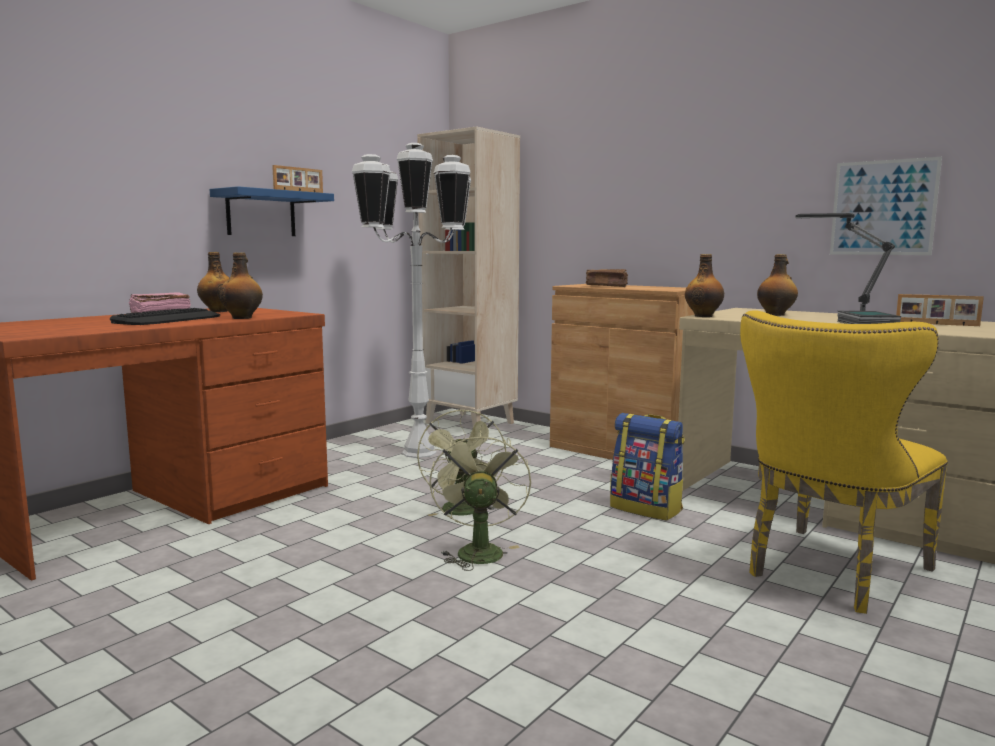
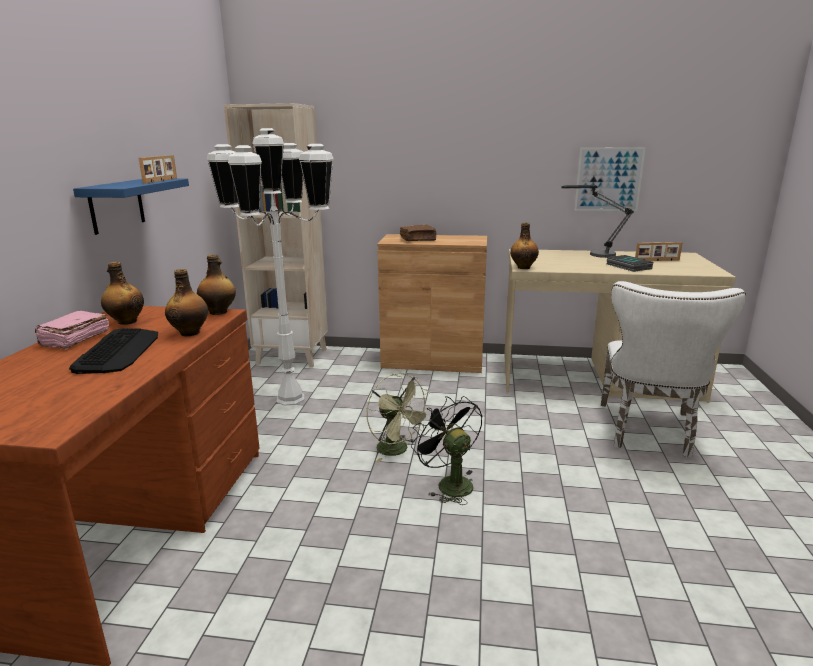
camera: 30 degrees left, 10 degrees up
green fan [430,430,531,571] -> black fan [411,396,482,505]
backpack [610,413,685,521] -> none
yellow chair [740,310,948,614] -> white chair [601,281,746,458]
bottle [757,254,798,316] -> bottle moved to [197,254,236,315]

